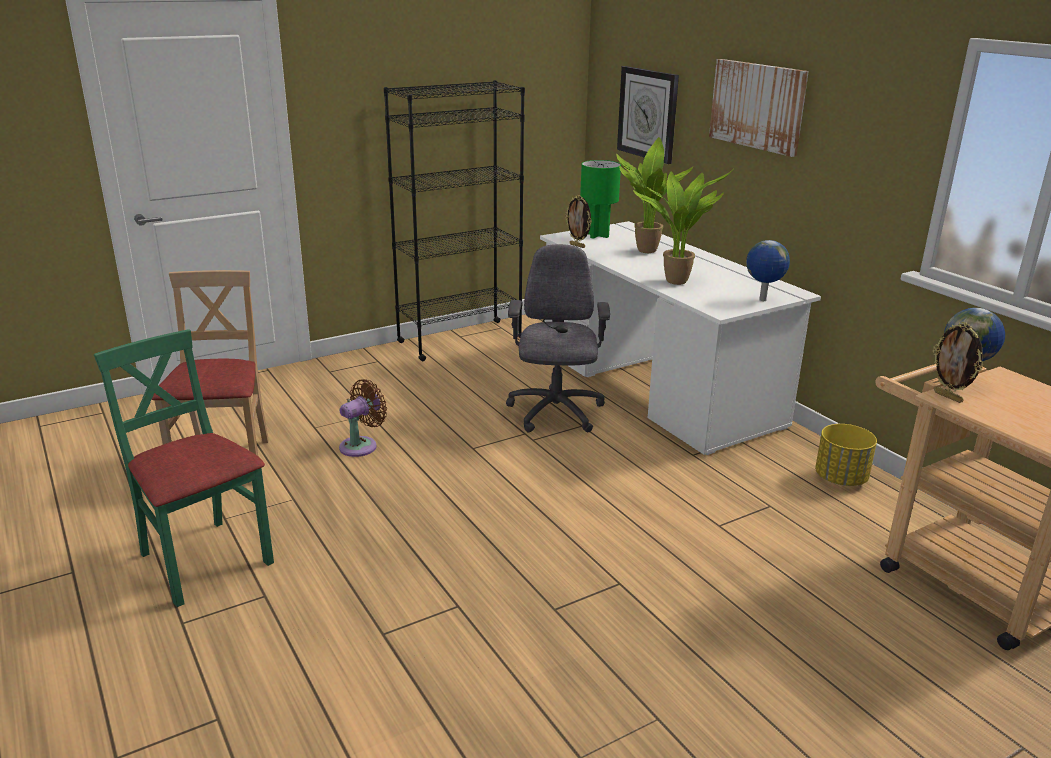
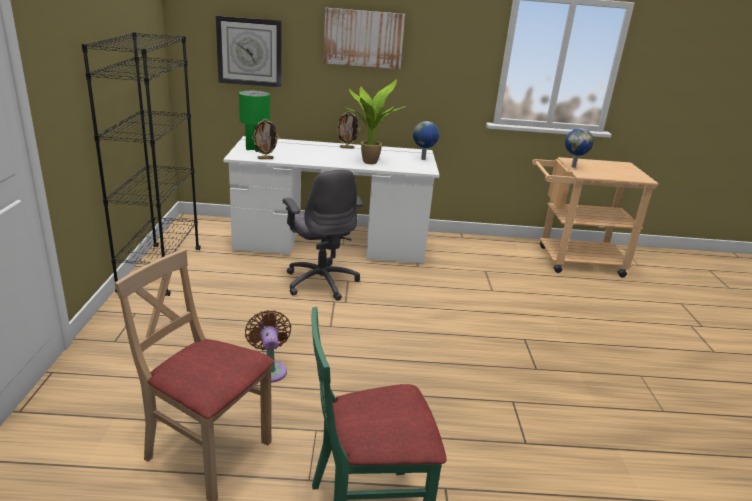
camera: 60 degrees left, 0 degrees up
grey office chair [506,244,610,433] -> grey office chair turned 150 degrees counterclockwise [283,169,363,301]
potted plant [616,137,693,253] -> none
yellow planter [815,424,877,486] -> none
picture frame [933,322,983,403] -> picture frame moved to [336,111,360,149]

